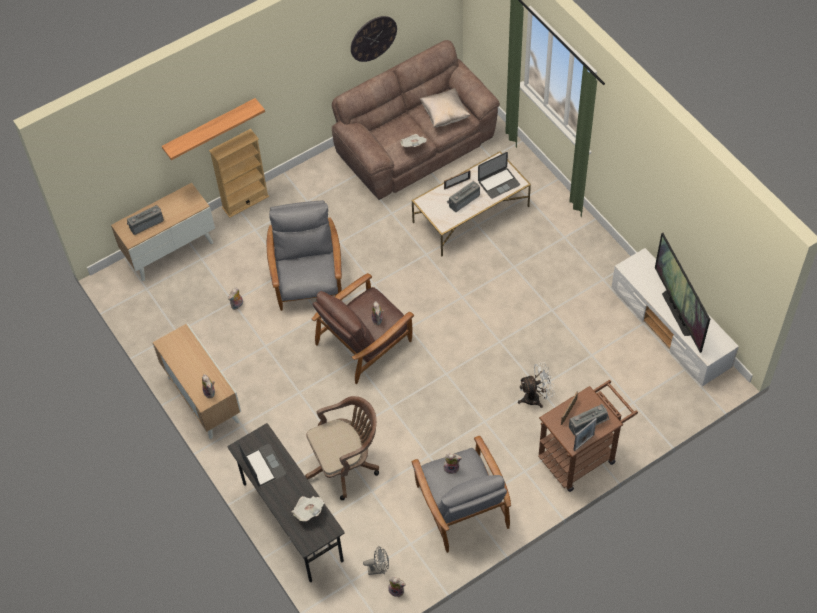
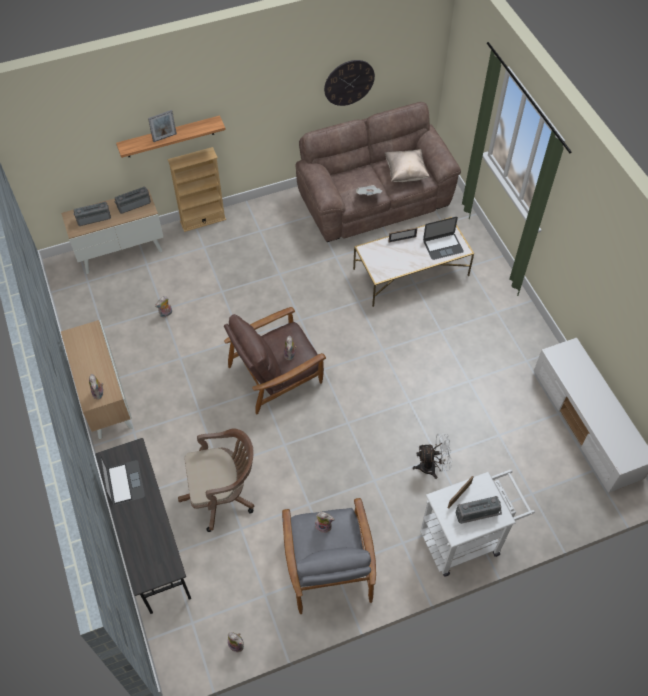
camera: 10 degrees right, 0 degrees up
grey armchair [266,200,342,311] -> none
newspaper [292,496,324,521] -> none
grey fan [363,546,389,575] -> none
radio [447,181,480,212] -> radio moved to [114,186,151,214]
brown cart [538,380,638,492] -> white cart [420,470,535,577]
picture frame [573,418,597,452] -> picture frame moved to [148,110,177,142]
television [655,233,710,353] -> none

